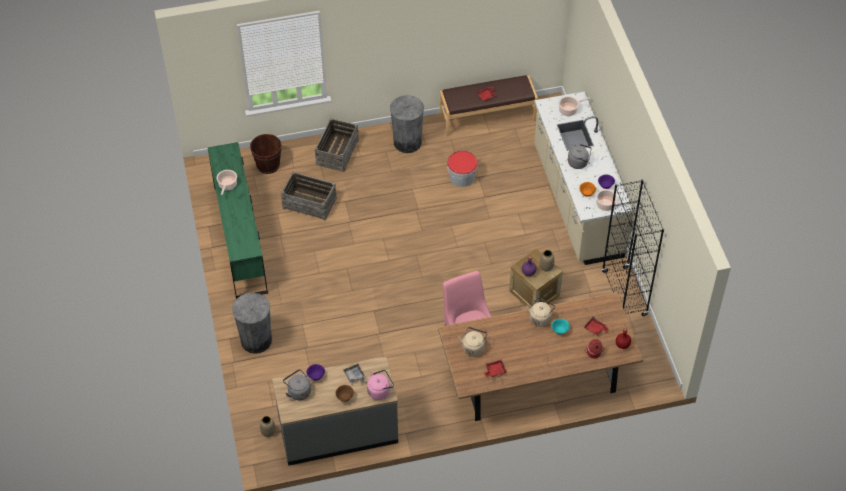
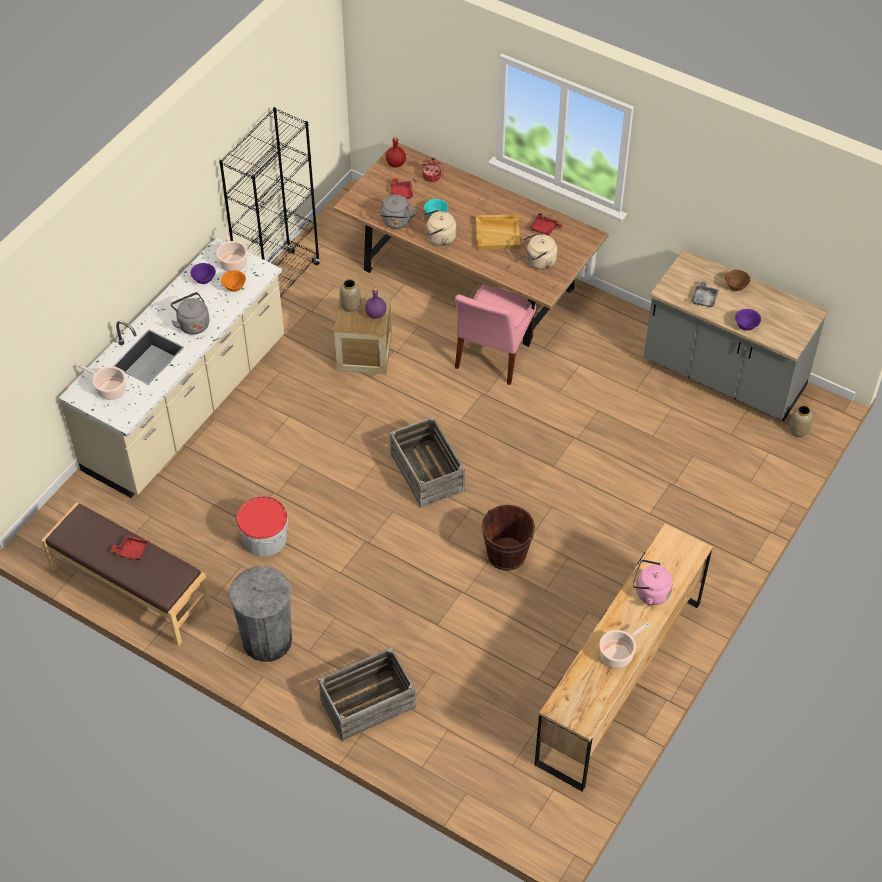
camera: 135 degrees left, 0 degrees up
green dresser [207,142,268,299] -> brown dresser [534,524,713,792]
grey trash can [232,293,272,354] -> none
brown bucket [250,134,282,174] -> brown bucket moved to [482,505,535,571]
crate [281,172,337,221] -> crate moved to [390,416,465,508]
grey kettle [283,369,311,400] -> grey kettle moved to [380,195,417,229]
pink kettle [367,370,394,400] -> pink kettle moved to [633,560,673,605]
none -> beige tray [475,214,521,250]

